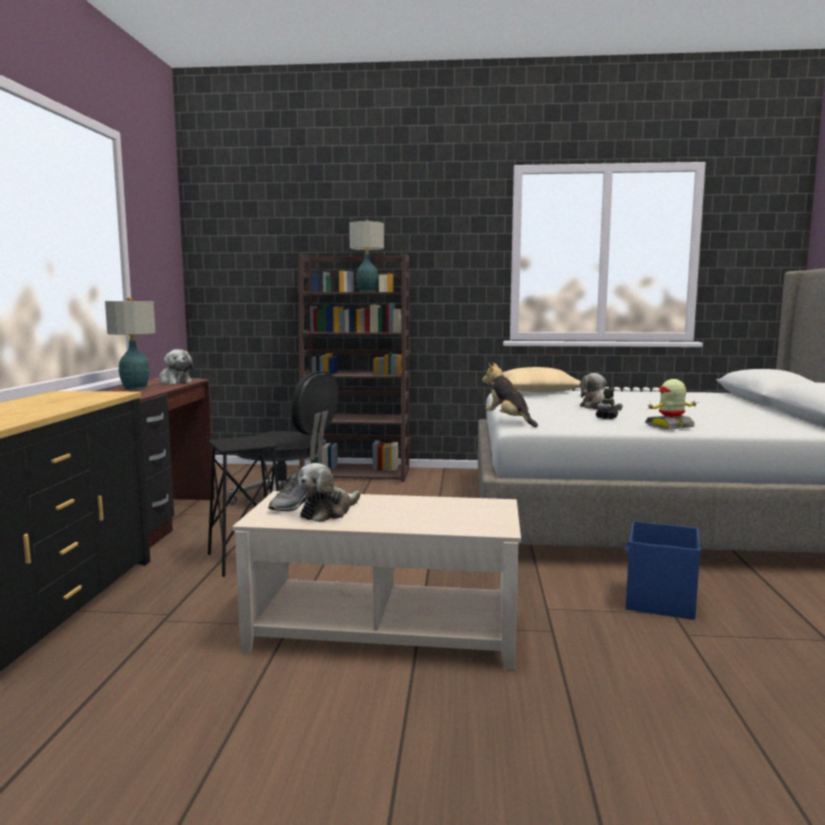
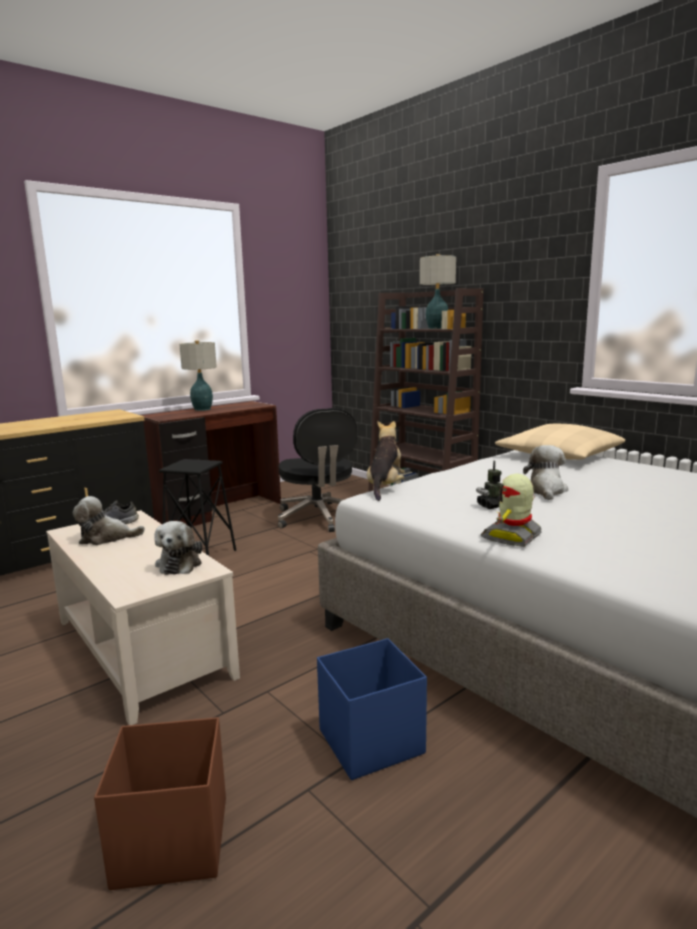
camera: 45 degrees right, 5 degrees up
plush toy [160,349,194,384] -> plush toy moved to [154,521,203,575]
toy robot [645,379,699,429] -> toy robot turned 75 degrees counterclockwise [480,474,542,547]
none -> brown storage box [94,717,226,890]

